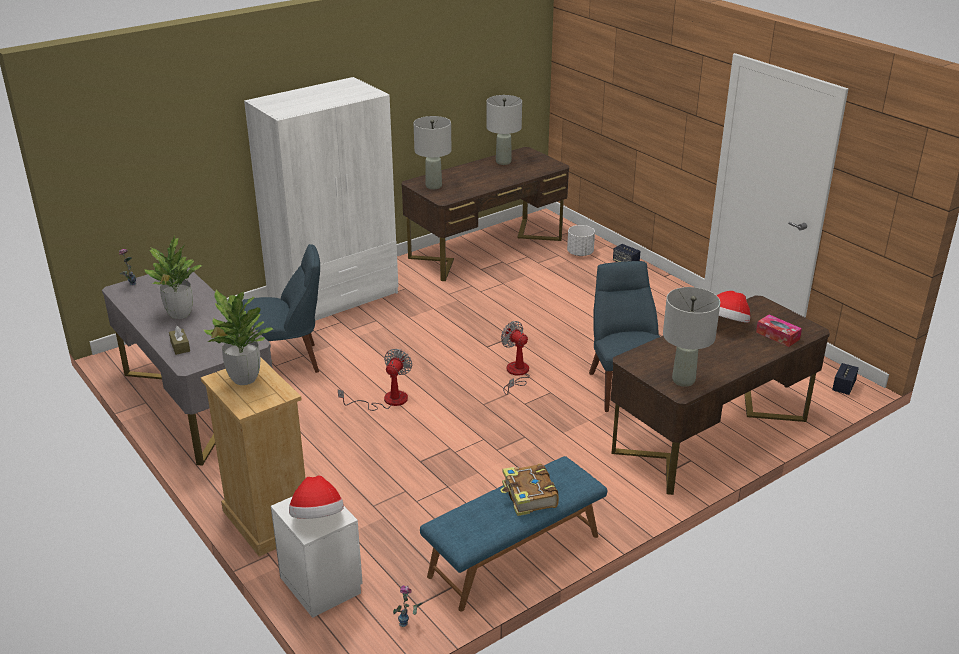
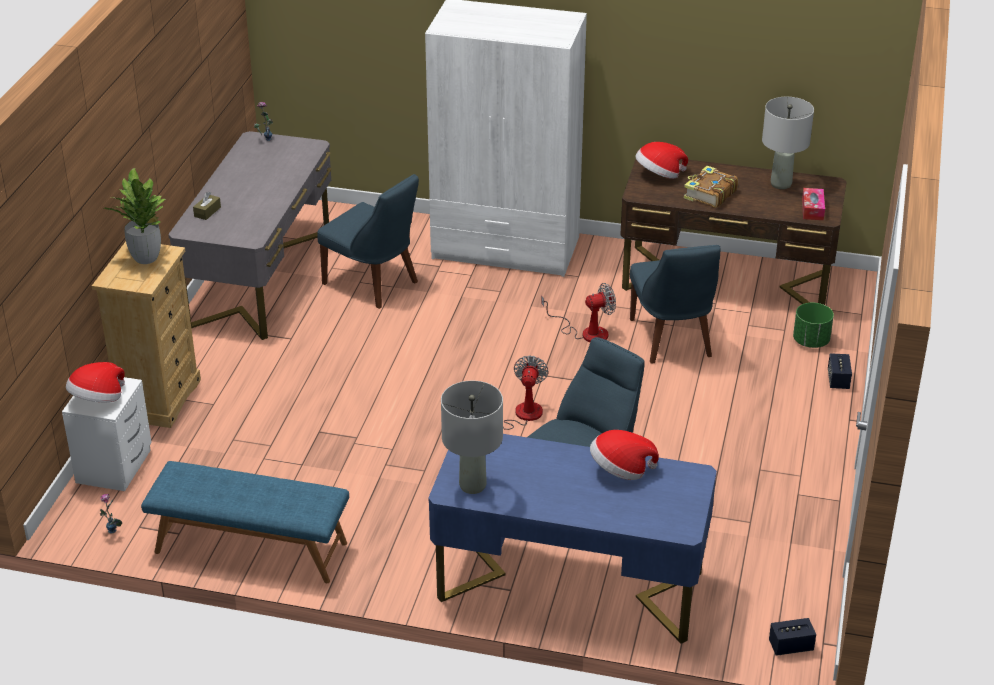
camera: 50 degrees right, 5 degrees up
potted plant [145,235,202,319] -> none
fan [338,349,412,411] -> fan moved to [541,283,616,342]
grey table lamp [414,116,452,189] -> hat [635,142,688,179]
book [501,463,559,516] -> book moved to [684,166,738,208]
white planter [567,225,595,256] -> green planter [793,303,834,348]
brown desk [611,295,830,495] -> blue desk [428,434,717,644]
tissue box [756,314,802,347] -> tissue box moved to [802,188,825,220]
none -> blue chair [630,245,720,364]

